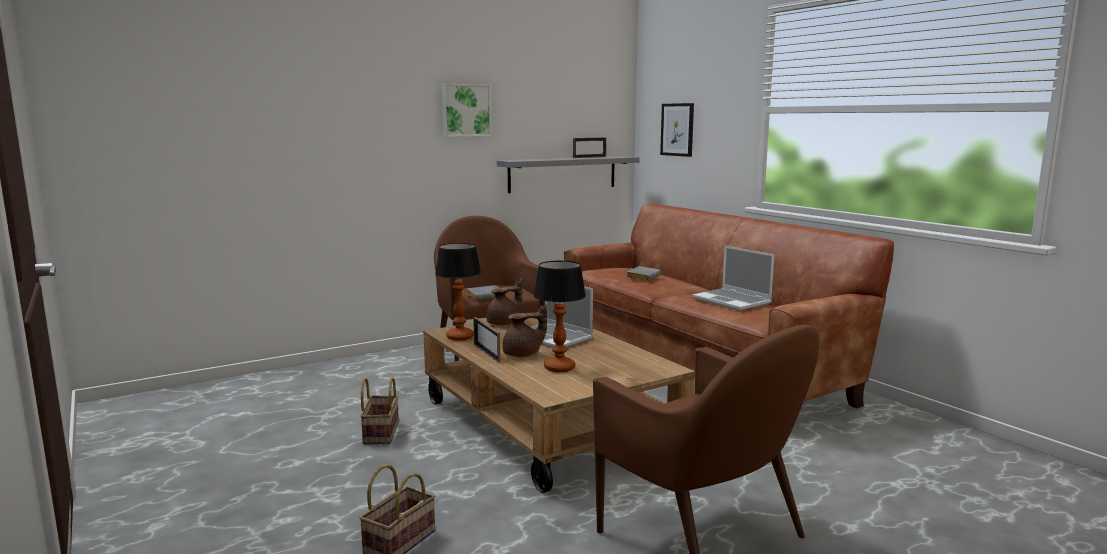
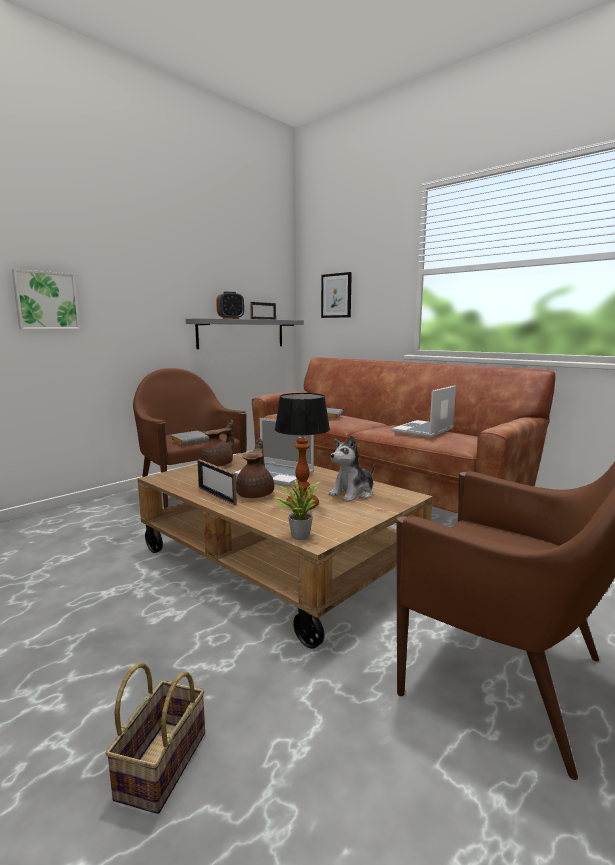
camera: 15 degrees left, 0 degrees up
basket [360,377,399,444] -> none
table lamp [435,243,481,341] -> none
picture [442,84,492,137] -> picture moved to [12,269,80,329]
brown teapot [502,303,547,357] -> brown teapot turned 45 degrees counterclockwise [236,438,274,498]
laptop [692,246,774,311] -> laptop turned 90 degrees clockwise [392,385,456,437]
none -> alarm clock [216,292,244,319]
none -> potted plant [273,479,321,540]
none -> plush toy [328,435,375,502]

